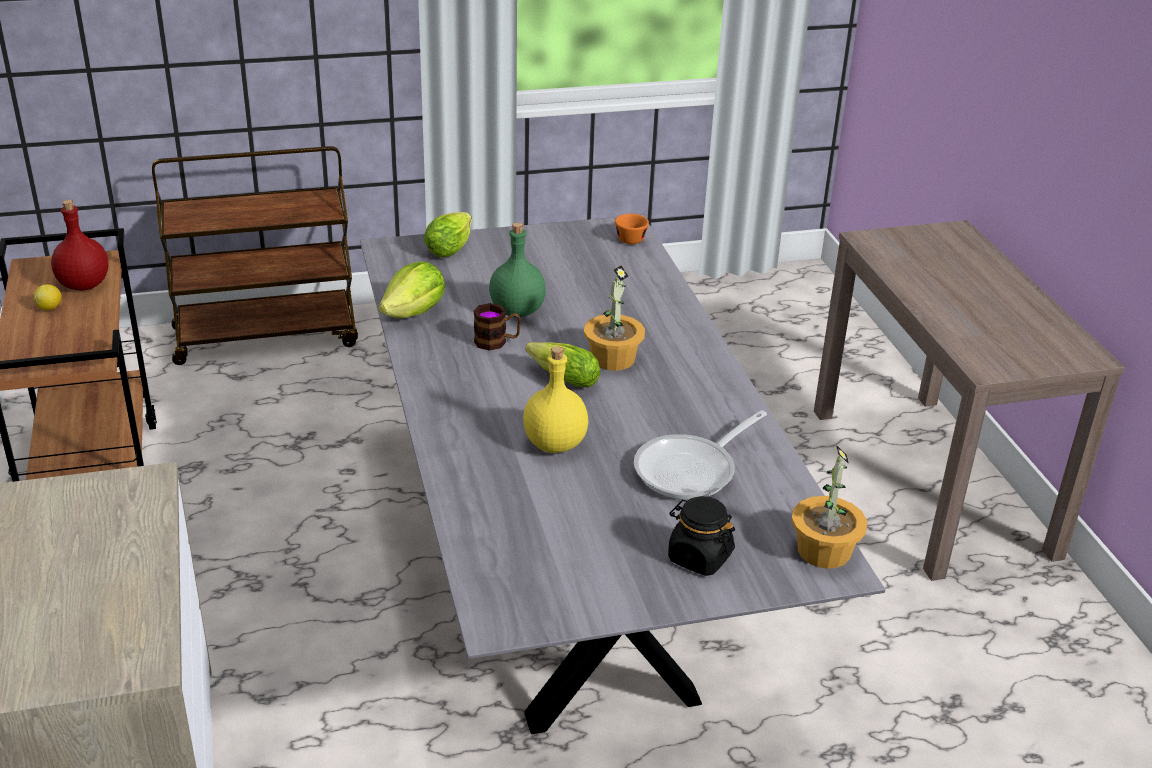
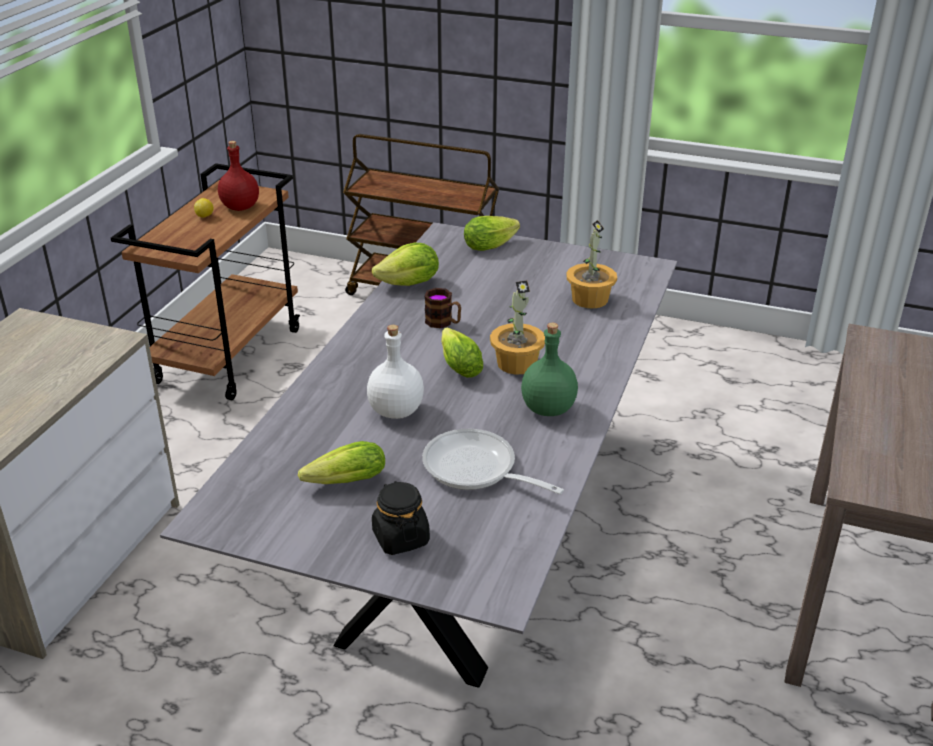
camera: 35 degrees right, 0 degrees up
green bottle [489,223,546,317] -> green bottle moved to [521,323,578,416]
yellow bottle [523,347,588,453] -> white bottle [367,325,424,419]
orange cup [615,214,649,244] -> none
frying pan [634,410,767,500] -> frying pan turned 45 degrees clockwise [422,429,564,494]
potted plant [791,445,867,569] -> potted plant moved to [566,220,617,309]
none -> lettuce [298,441,385,484]

